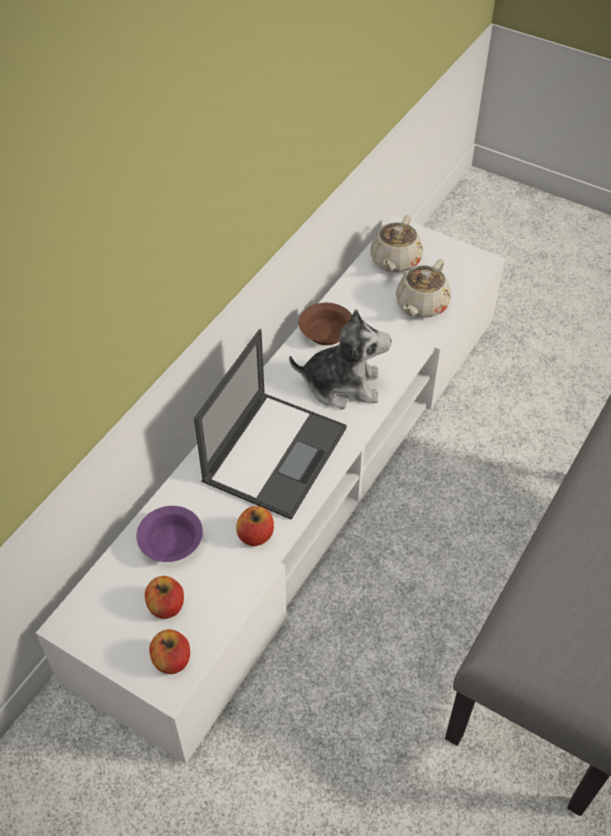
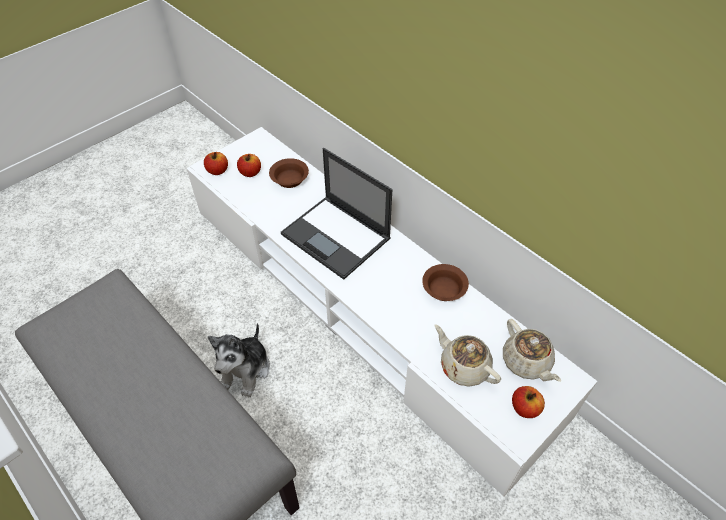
camera: 105 degrees right, 0 degrees up
purple bowl [136,506,203,562] -> brown bowl [269,158,309,188]
apple [236,506,274,546] -> apple moved to [512,386,545,418]
plush toy [289,309,392,409] -> plush toy moved to [208,323,270,398]
beige teapot [370,215,423,272] -> beige teapot turned 150 degrees counterclockwise [503,319,561,382]

